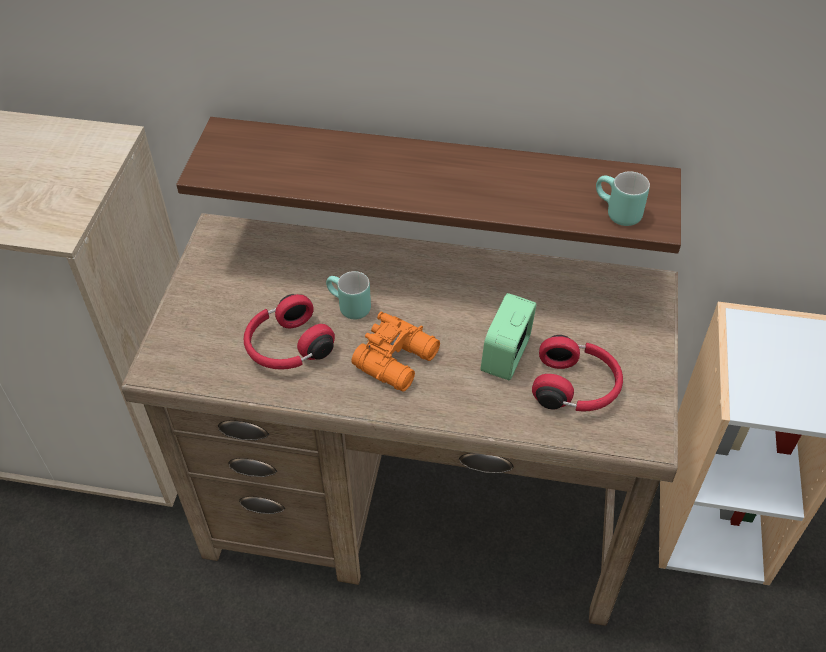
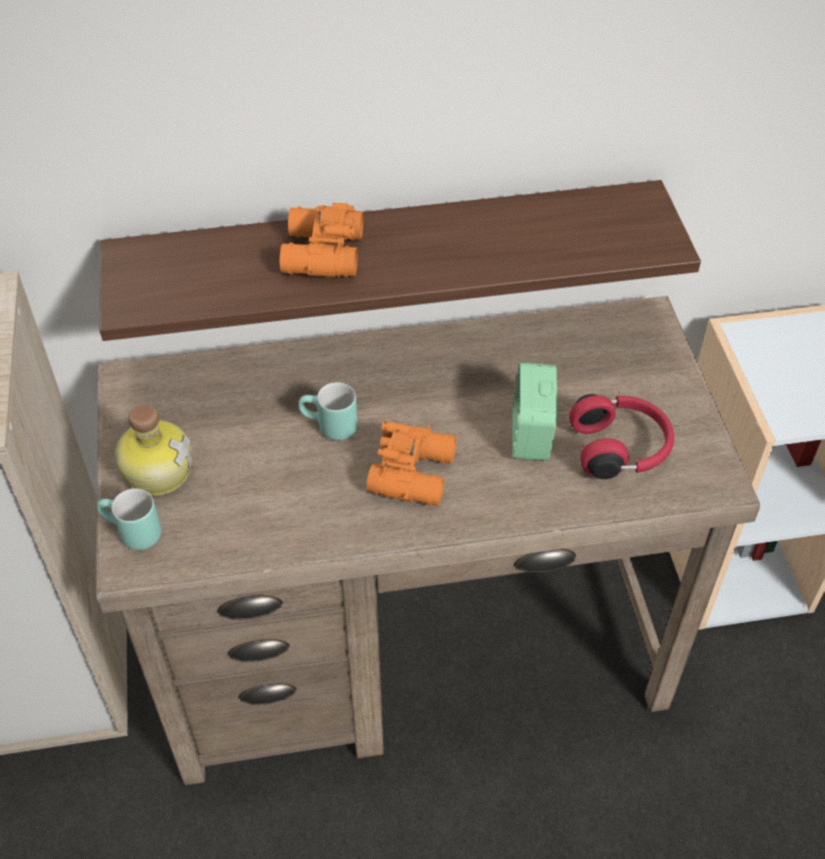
camera: 20 degrees left, 0 degrees up
red headphones [244,294,335,370] -> none
turquoise mug [596,171,650,226] -> turquoise mug moved to [97,489,162,550]
none -> bottle [115,404,192,496]
none -> orange binoculars [280,203,363,277]

